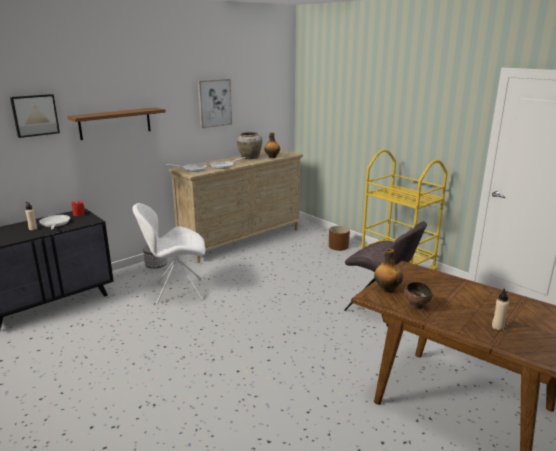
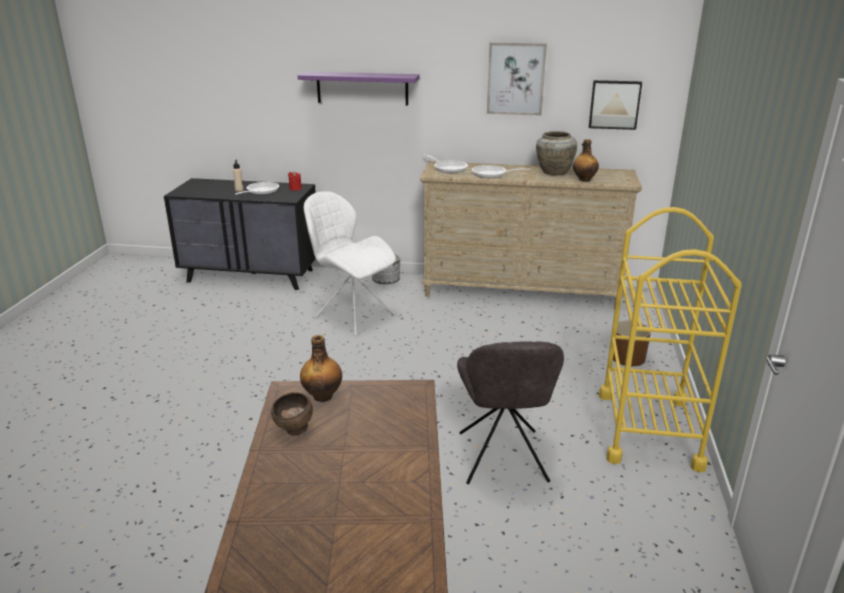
camera: 50 degrees right, 5 degrees up
picture [10,94,60,138] -> picture moved to [589,80,642,130]
brown shelf [67,107,166,140] -> purple shelf [298,71,419,106]
beige bottle [492,289,509,330] -> none

